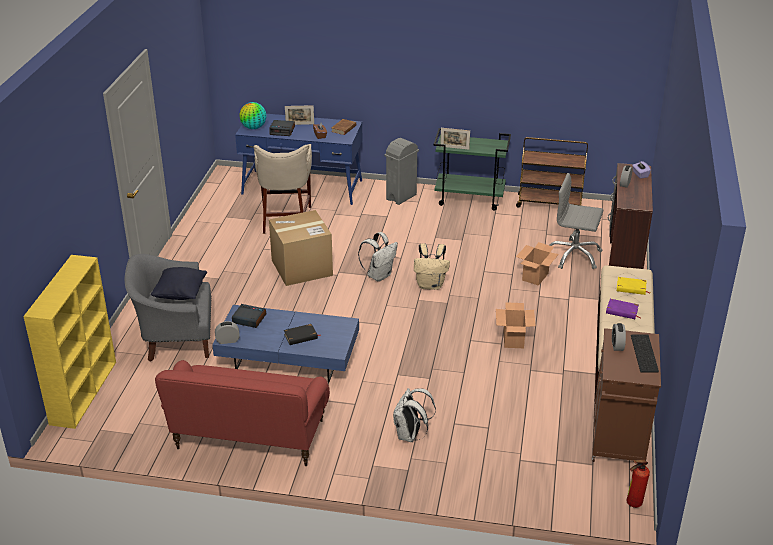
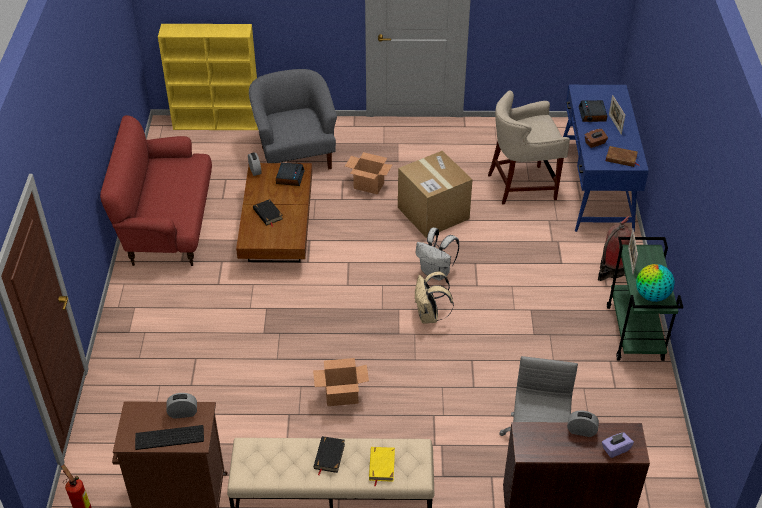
camera: 80 degrees right, 10 degrees up
black pillow [151,267,207,300] -> none
blue coffee table [212,305,359,382] -> brown coffee table [236,163,312,262]
globe [239,102,267,129] -> globe moved to [636,264,675,302]
grey trash can [385,138,419,205] -> fire extinguisher [598,216,632,281]
white backpack [393,388,436,442] -> none
brown cart [516,137,588,207] -> none
cardboard box [516,242,559,286] -> cardboard box moved to [345,152,393,195]
purple book [606,299,641,319] -> black book [314,436,345,475]

